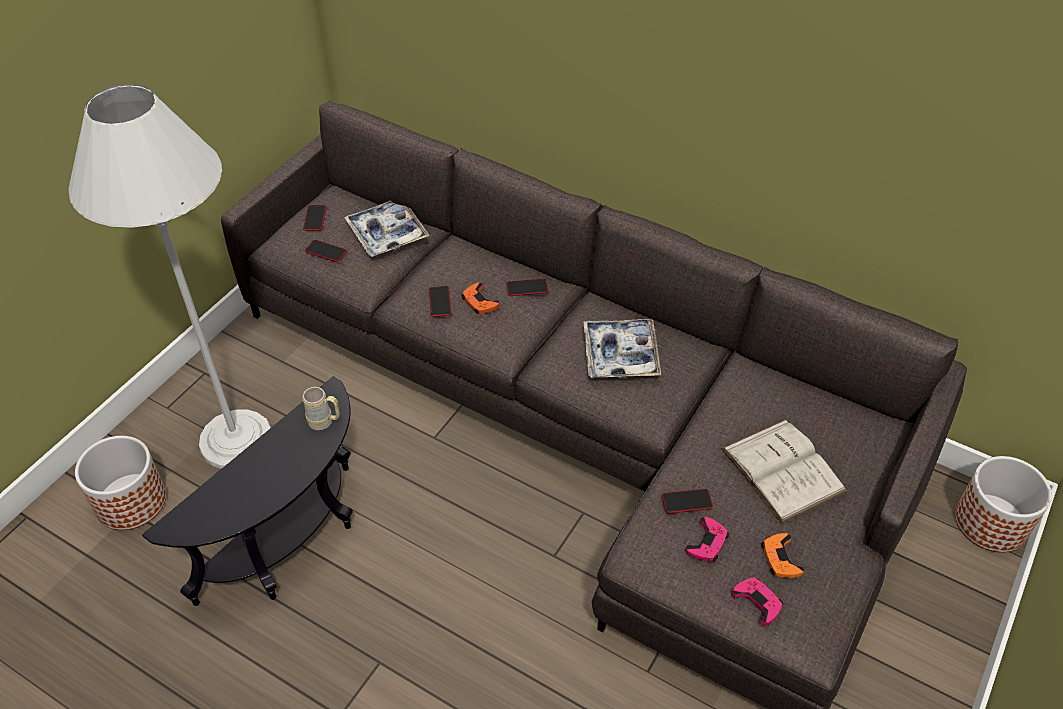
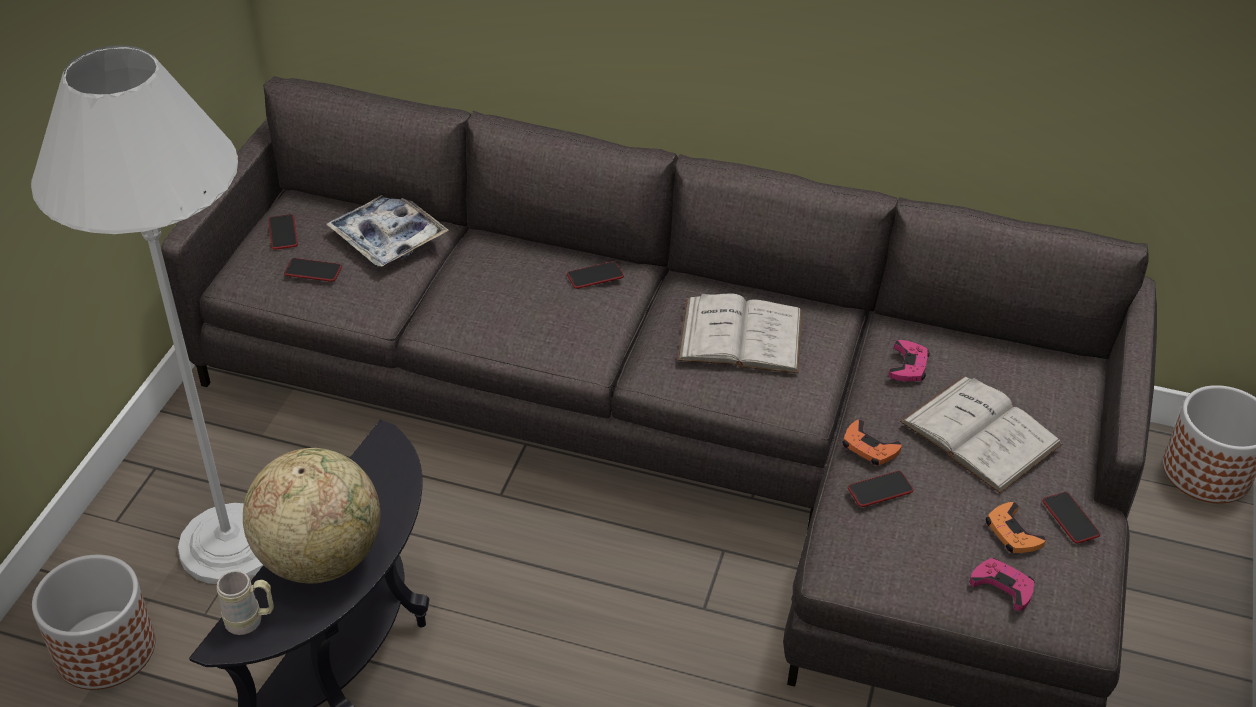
camera: 15 degrees left, 5 degrees down
beige mug [303,387,340,430] -> beige mug moved to [217,570,274,635]
phone [429,286,451,317] -> phone moved to [1043,492,1100,544]
orange game controller [462,282,500,314] -> orange game controller moved to [842,420,902,465]
tray [583,319,661,379] -> white book [677,293,803,373]
pink game controller [686,517,729,562] -> pink game controller moved to [889,340,930,381]
none -> globe [243,448,380,583]

